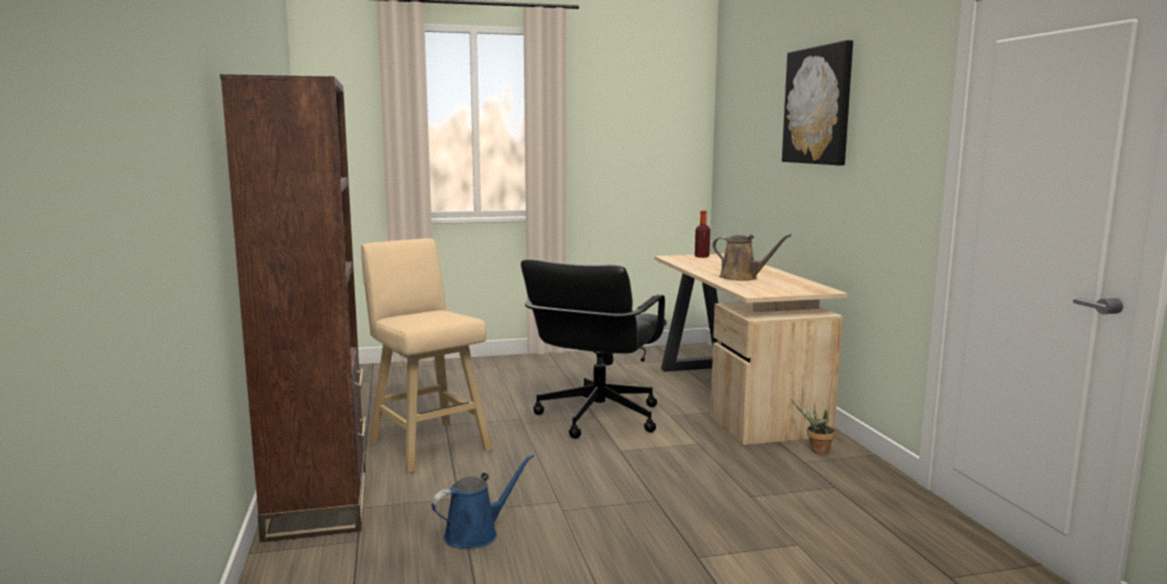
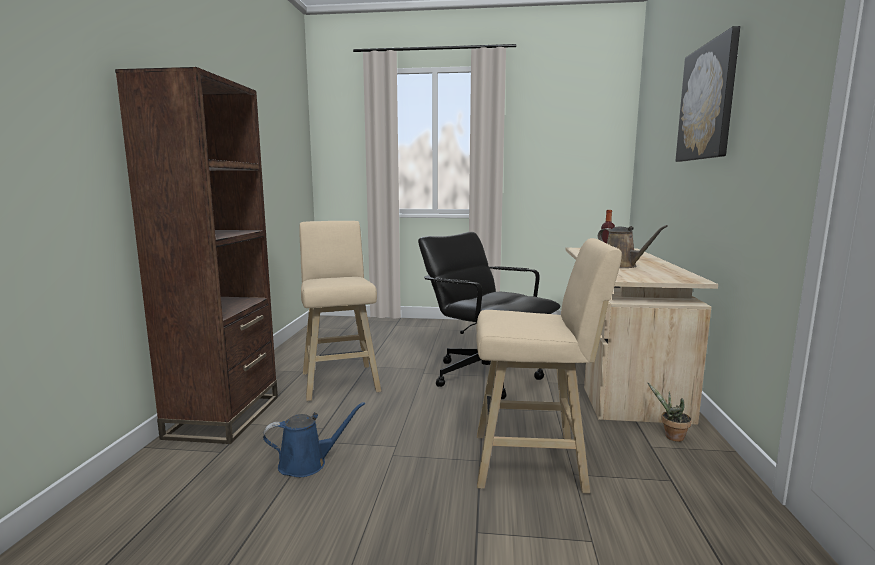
camera: 20 degrees right, 0 degrees up
black office chair [521,259,667,439] -> black office chair turned 90 degrees clockwise [418,232,560,399]
none -> beige stool [476,238,622,494]

